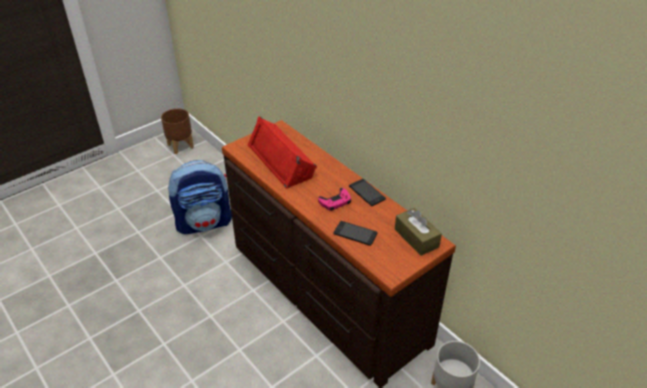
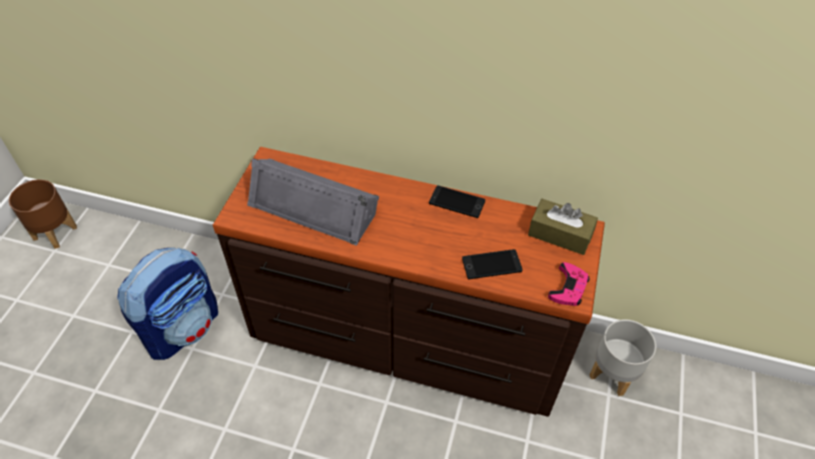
camera: 35 degrees left, 10 degrees up
red speaker [248,116,317,189] -> grey speaker [247,158,379,246]
pink game controller [318,188,351,211] -> pink game controller moved to [548,262,590,306]

